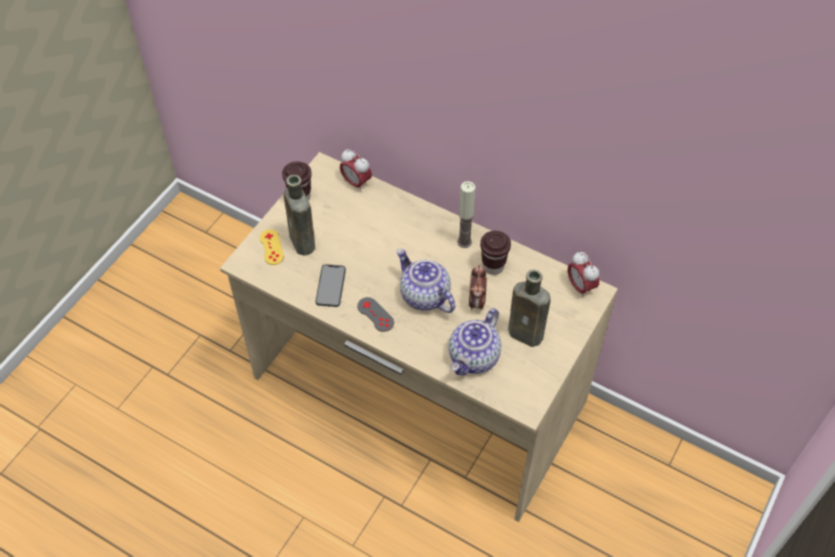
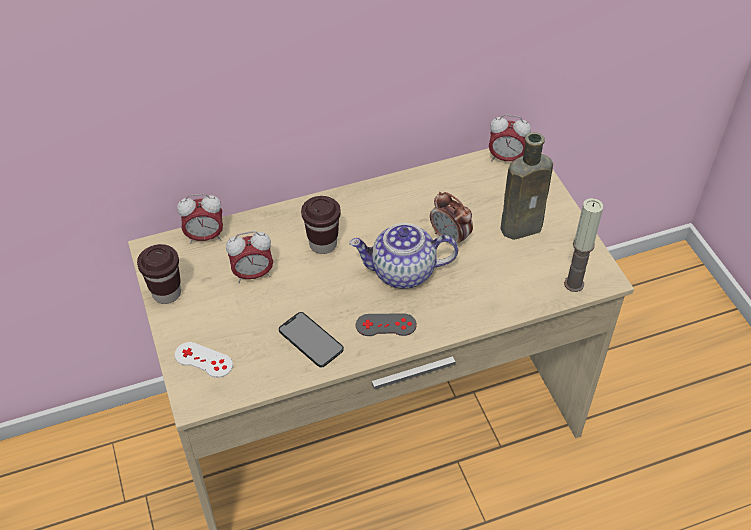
camera: 50 degrees left, 5 degrees down
yellow game controller [260,229,284,265] -> white game controller [175,342,233,378]
brown bottle [283,175,315,255] -> none
teapot [449,308,501,375] -> none
candle [457,181,475,248] -> candle moved to [564,198,603,292]
brown cup [480,231,511,275] -> brown cup moved to [301,196,341,254]
none -> alarm clock [226,231,273,283]

